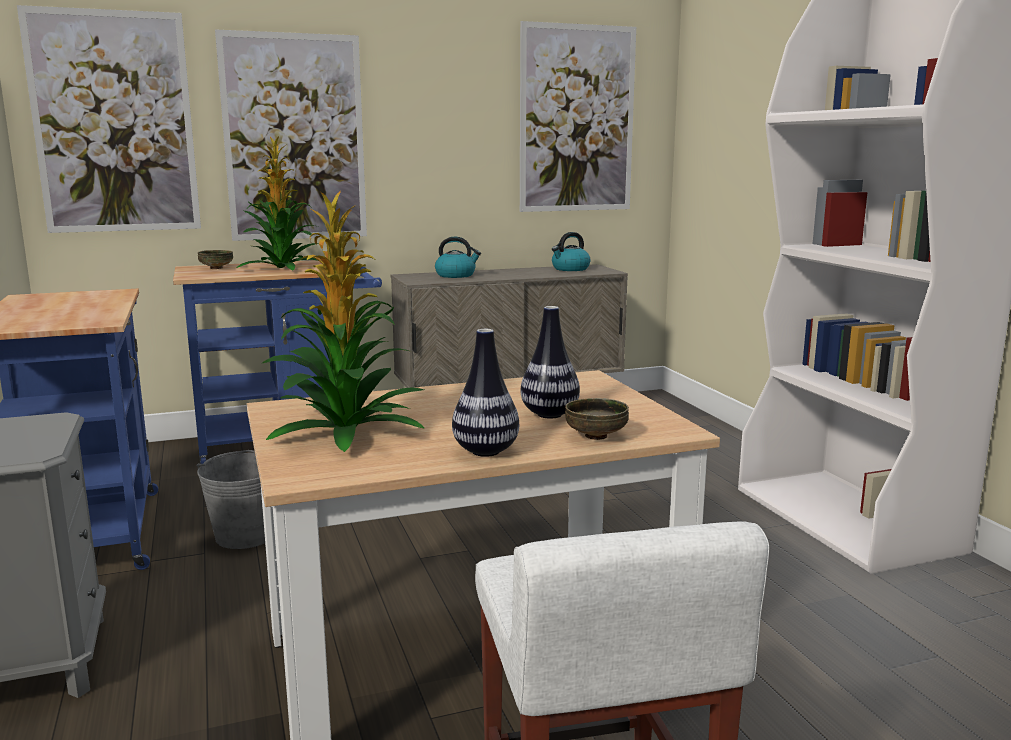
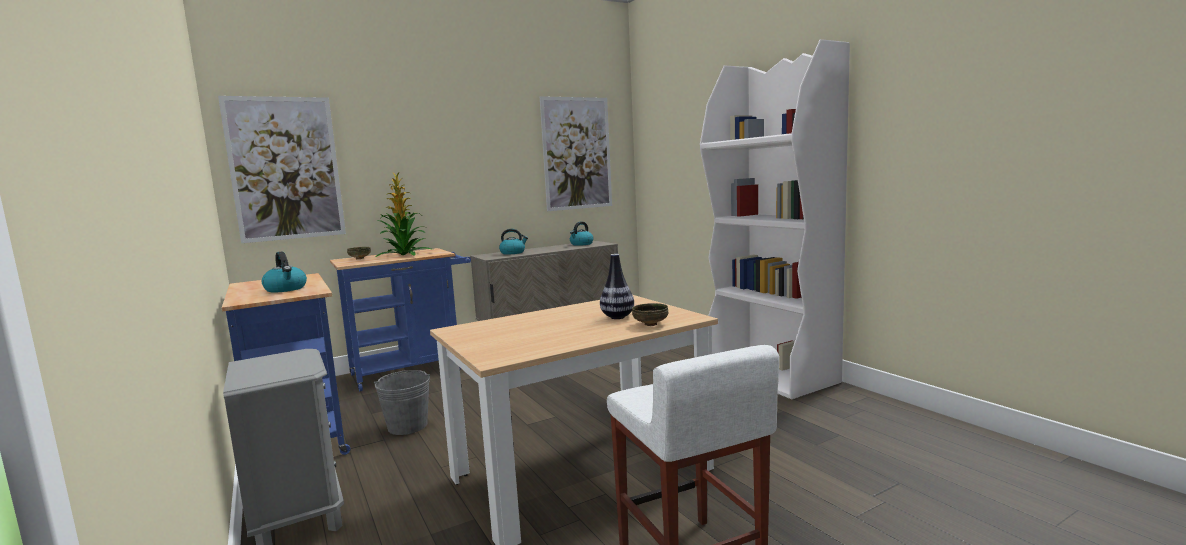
camera: 10 degrees left, 5 degrees down
picture [215,29,367,241] -> none
potted plant [261,191,425,452] -> none
vase [452,329,519,457] -> none
none -> kettle [262,252,307,292]

